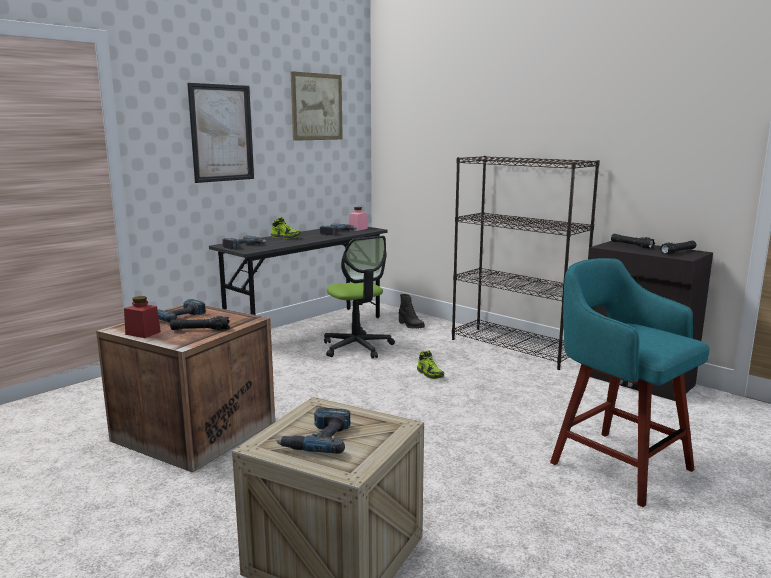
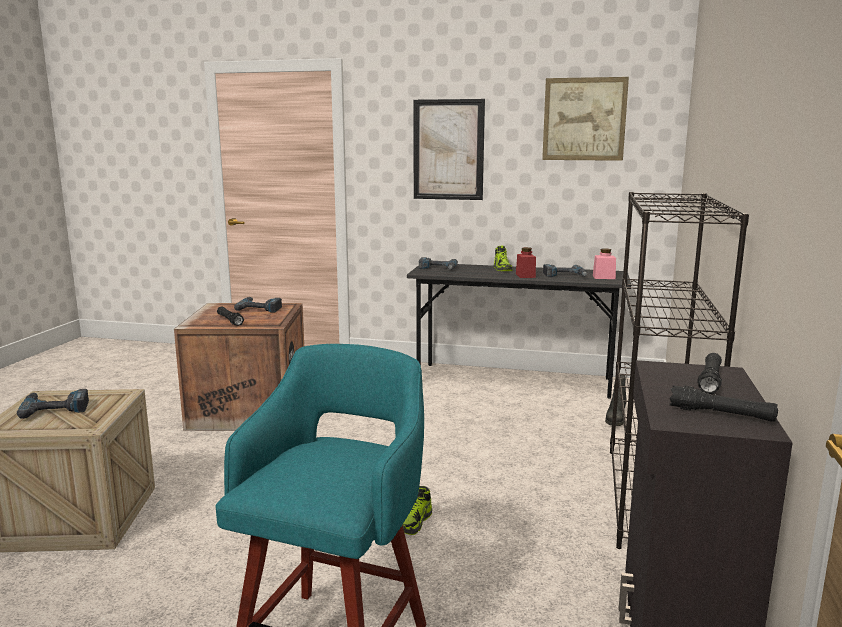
camera: 60 degrees right, 0 degrees up
red jar [124,296,161,338] -> red jar moved to [516,247,536,278]
office chair [324,236,395,359] -> none
shoe [417,350,444,379] -> shoe moved to [403,486,432,535]

